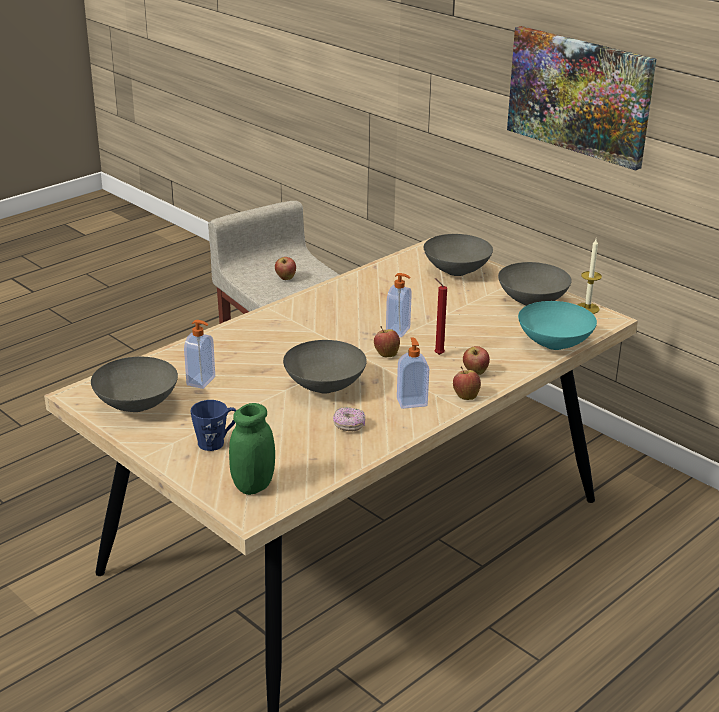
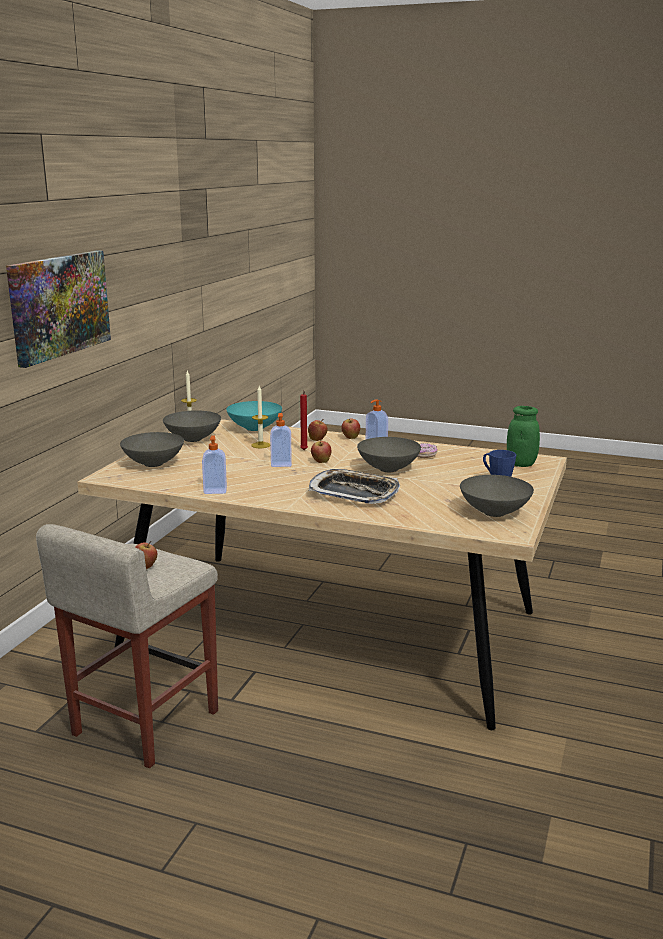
camera: 115 degrees left, 10 degrees down
soap dispenser [184,320,215,389] -> soap dispenser moved to [202,436,227,494]
none -> candle [251,386,270,448]
none -> tray [309,469,400,504]

